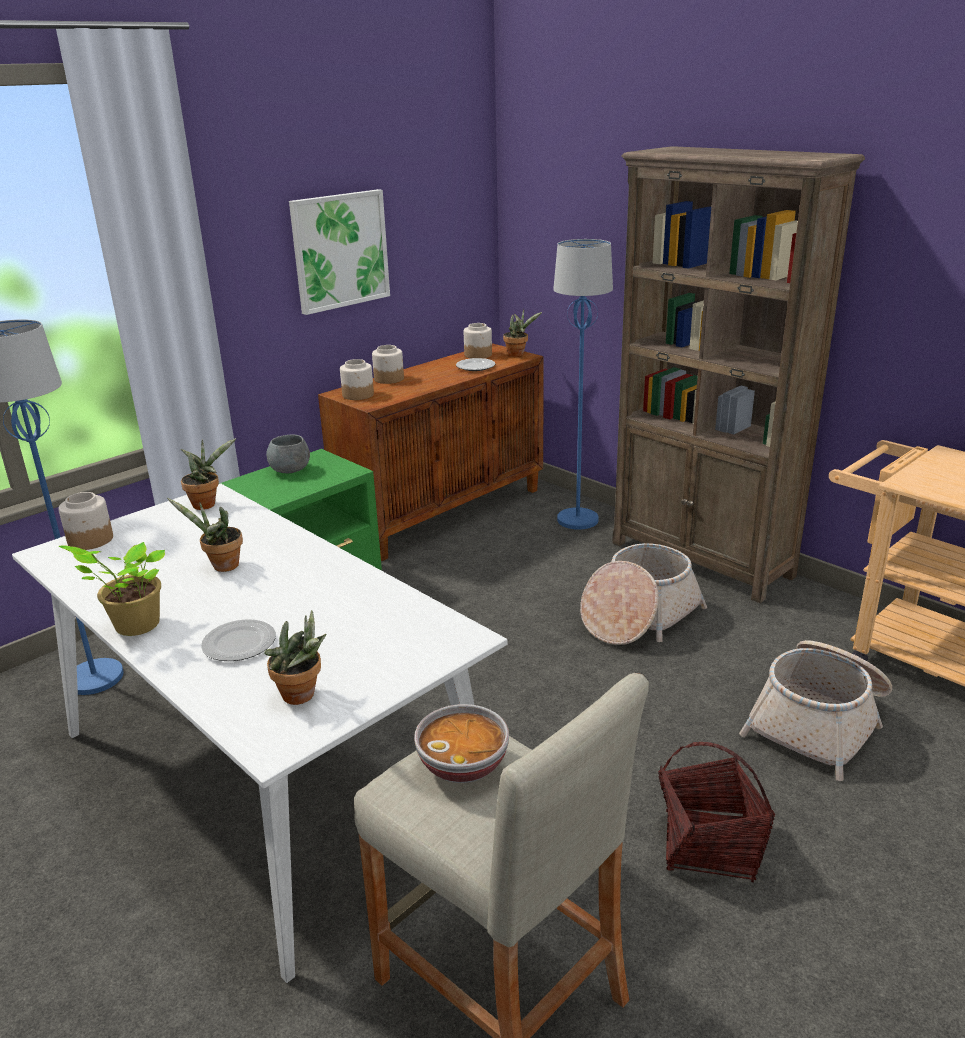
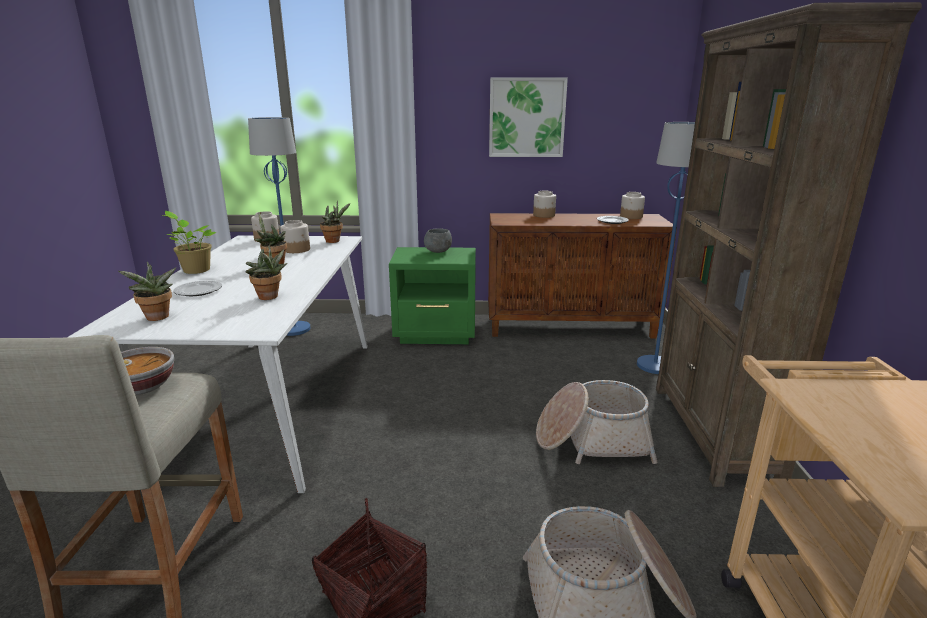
camera: 45 degrees right, 5 degrees down
jar [340,359,374,400] -> jar moved to [280,220,310,253]
potted plant [503,309,542,357] -> potted plant moved to [246,245,287,300]

